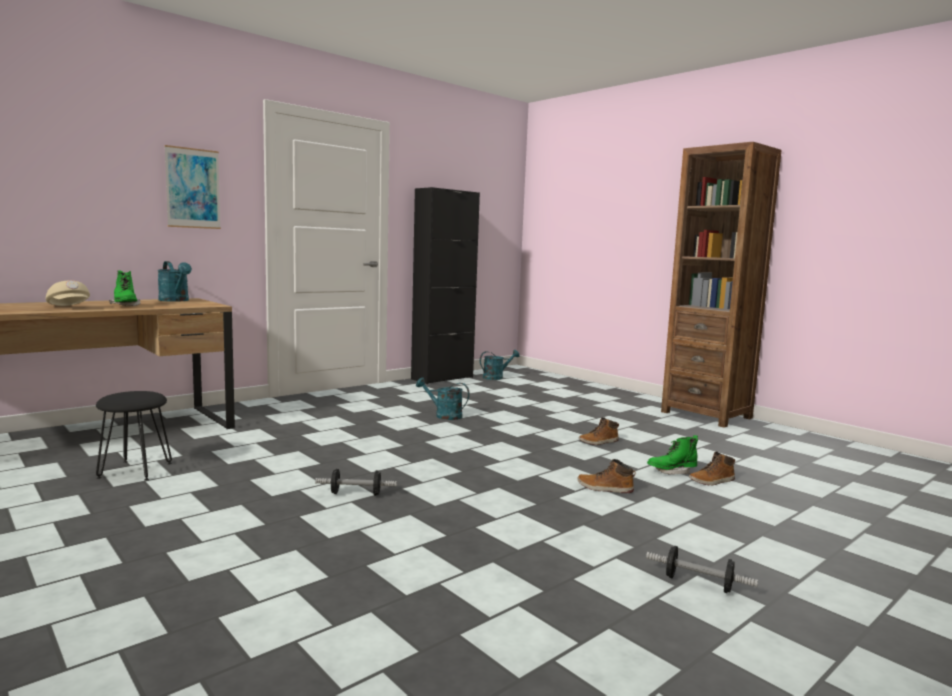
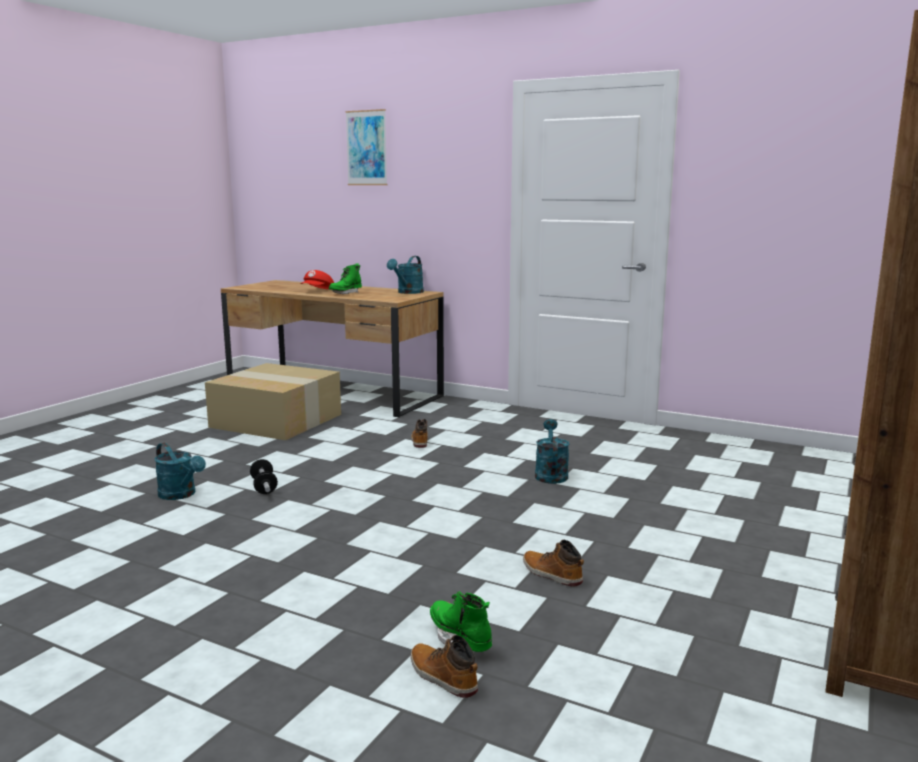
camera: 70 degrees right, 5 degrees up
beige cap [46,280,90,306] -> red cap [300,270,334,289]
black stool [96,391,172,481] -> cardboard box [205,363,341,440]
picture [164,145,221,229] -> picture moved to [345,109,387,185]
black cabinet [411,187,480,384] -> none
turquoise watering can [480,350,520,380] -> turquoise watering can moved to [154,443,206,500]
boot [577,459,636,493] -> boot moved to [411,419,428,448]
dumbbell [646,546,758,593] -> none

